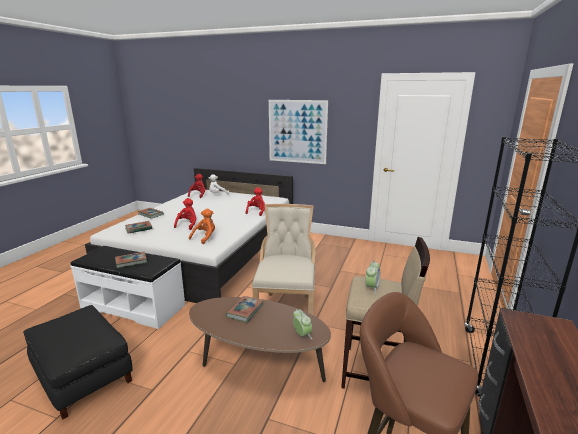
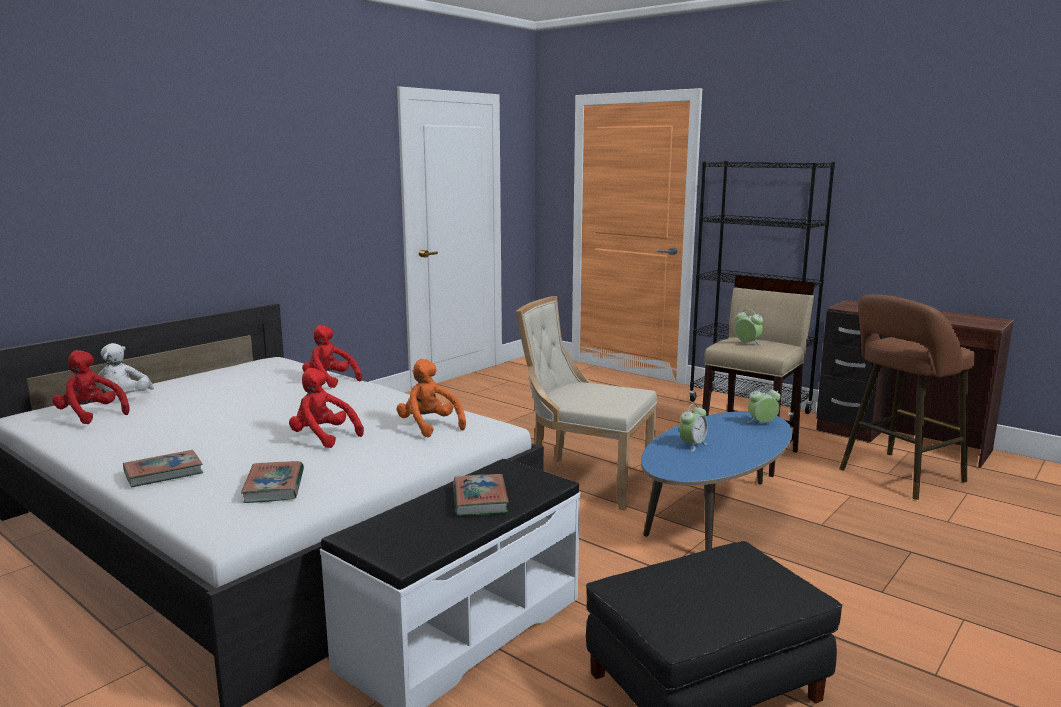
camera: 70 degrees left, 5 degrees down
brown coffee table [189,297,331,382] -> blue coffee table [641,411,792,550]
book [226,296,263,322] -> alarm clock [679,404,708,452]
picture [269,100,328,164] -> none

